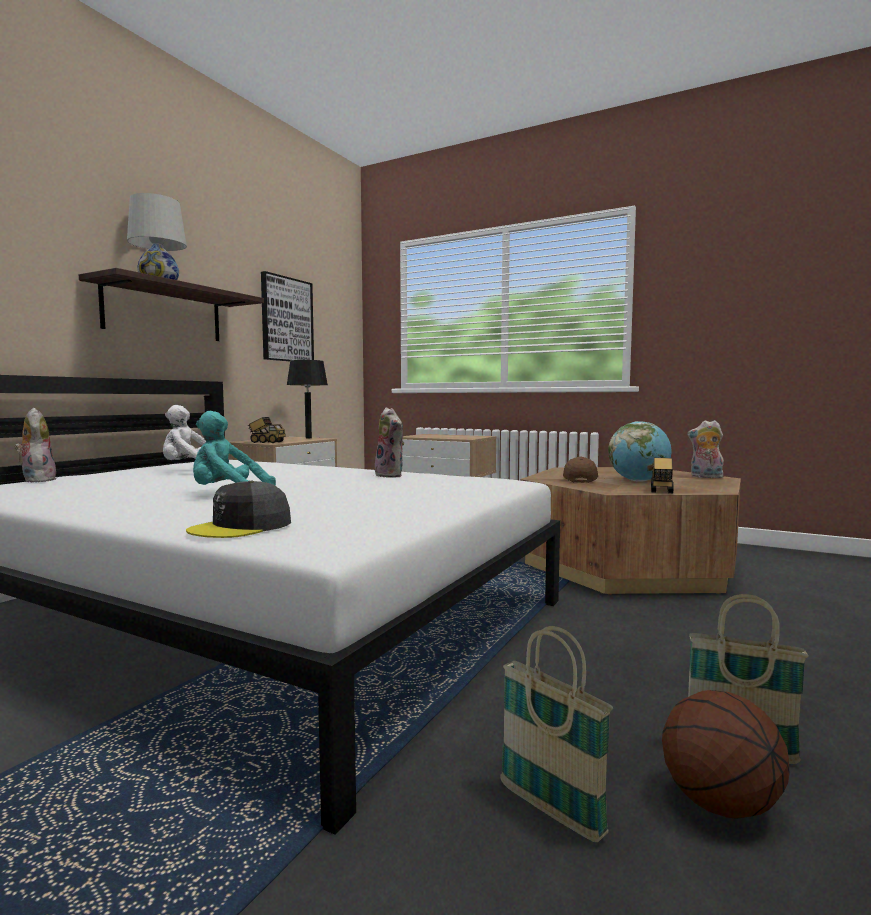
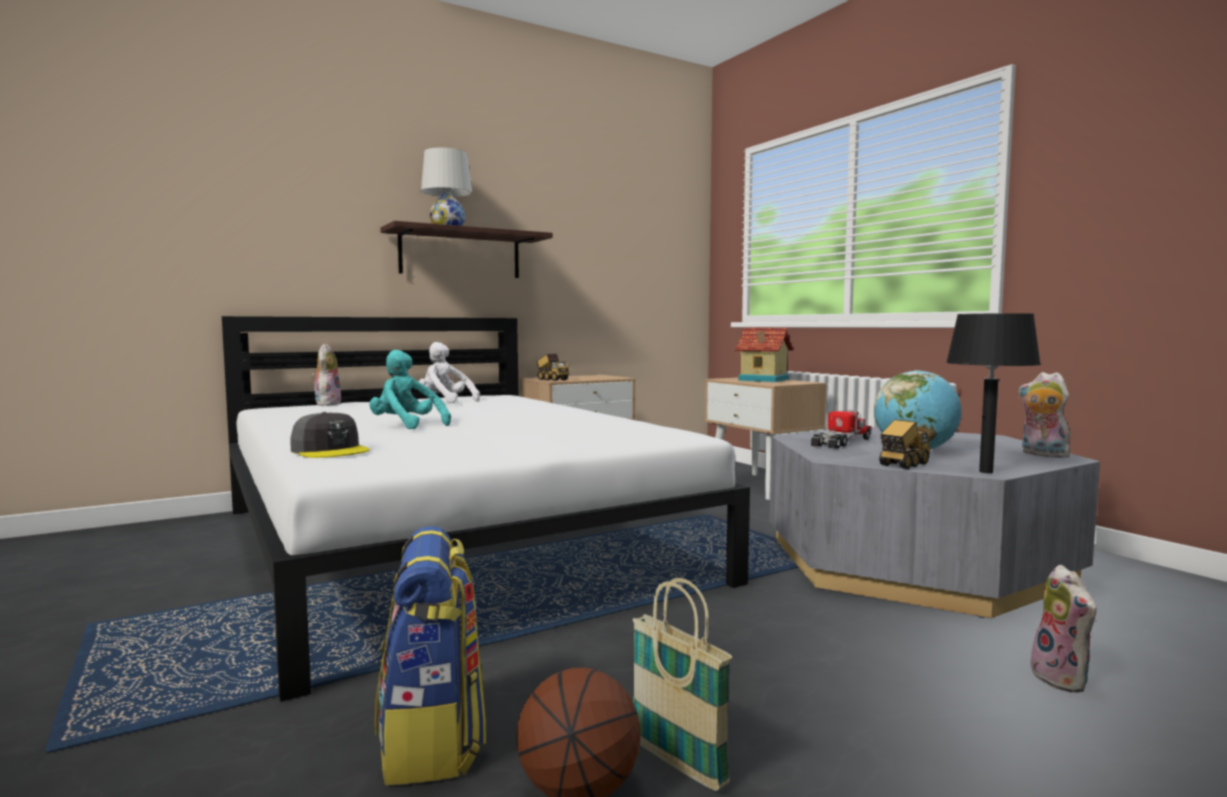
camera: 30 degrees right, 0 degrees up
grey cap [186,481,291,538] -> grey cap turned 120 degrees counterclockwise [291,412,370,458]
picture [261,271,314,361] -> none
black table lamp [287,360,328,438] -> black table lamp moved to [946,313,1041,473]
plush toy [375,408,404,478] -> plush toy moved to [1027,565,1097,693]
basket [500,626,613,843] -> backpack [375,526,486,785]
brown coffee table [520,467,741,595] -> grey coffee table [769,427,1100,618]
brown cap [563,456,598,483] -> toy truck [811,404,872,449]
none -> toy house [735,328,794,382]

